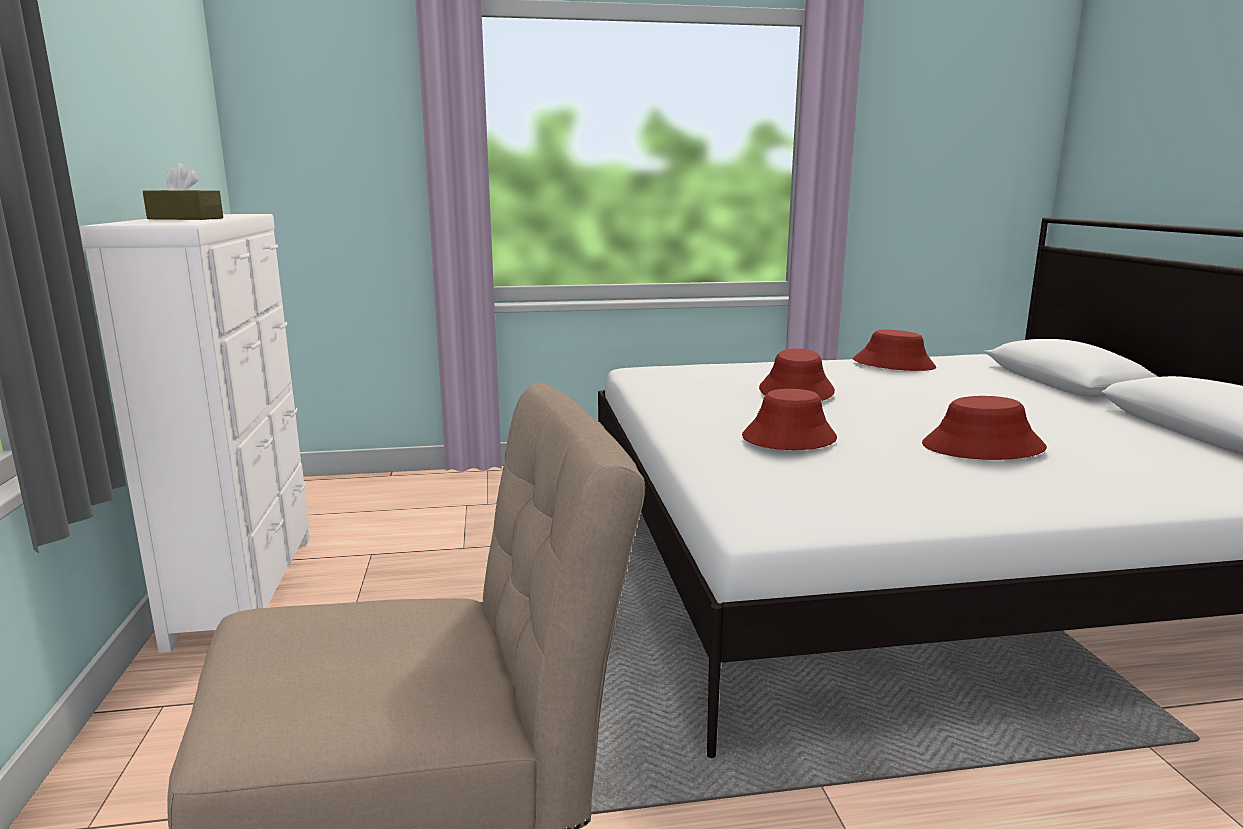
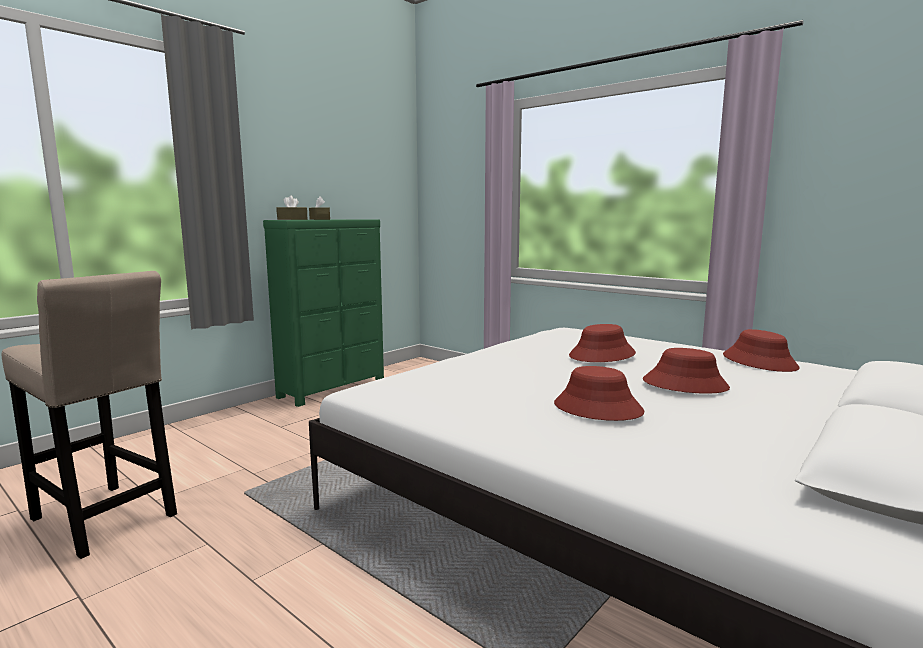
camera: 50 degrees right, 5 degrees down
white dresser [80,214,310,653] -> green dresser [263,219,384,407]
red hat [742,389,837,450] -> red hat moved to [643,348,730,394]
none -> brown tissue box [277,196,307,220]

